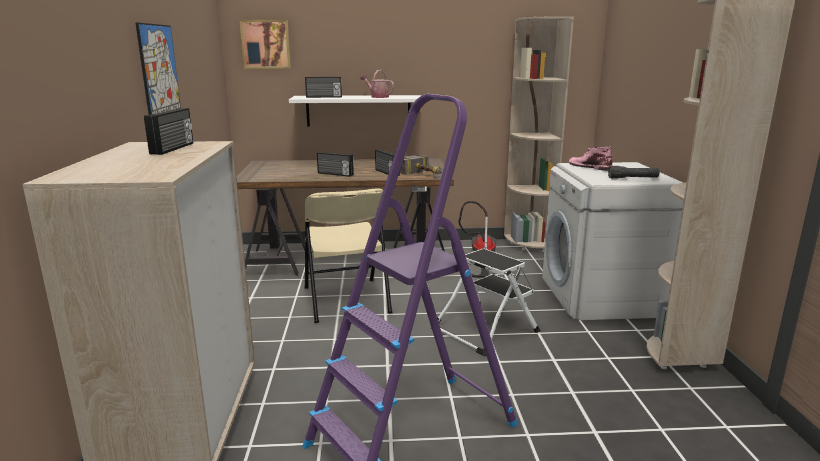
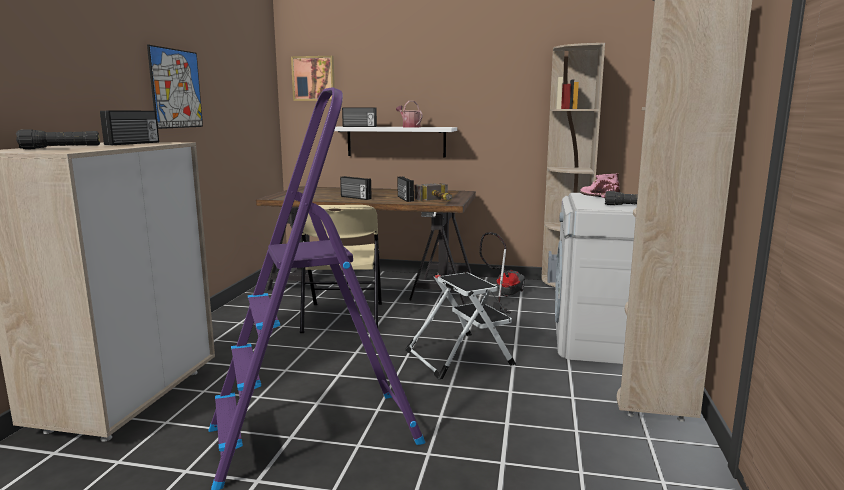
camera: 15 degrees right, 5 degrees down
none -> black flashlight [16,129,100,149]

